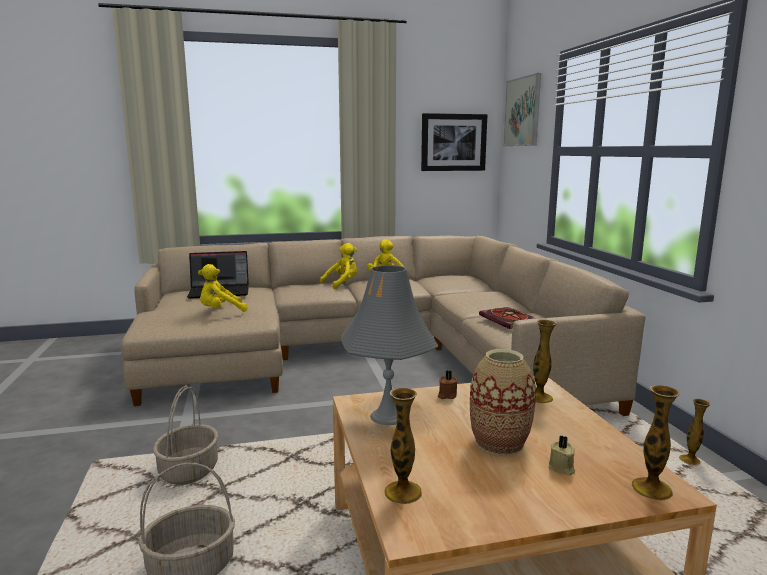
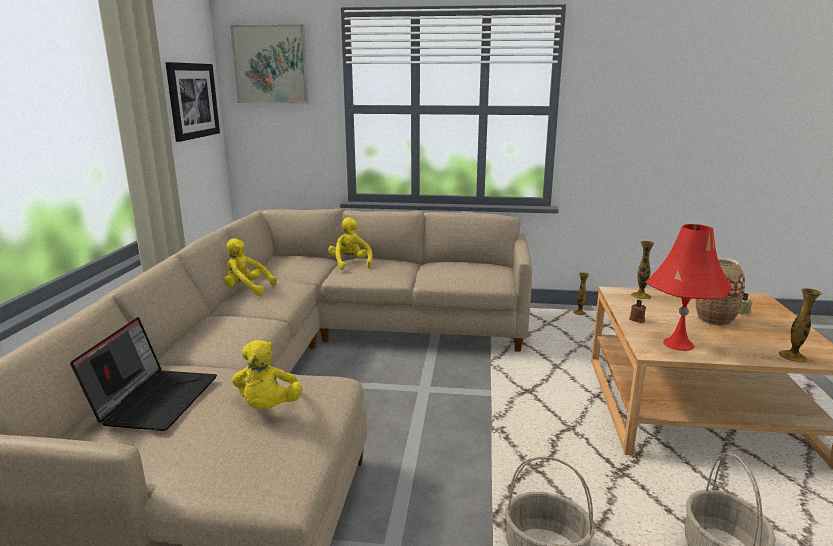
camera: 70 degrees left, 5 degrees up
yellow plush toy [320,243,357,289] -> yellow plush toy moved to [328,217,372,270]
grey table lamp [341,265,438,425] -> red table lamp [646,224,731,351]
book [479,307,536,329] -> none
vase [632,385,680,500] -> none

